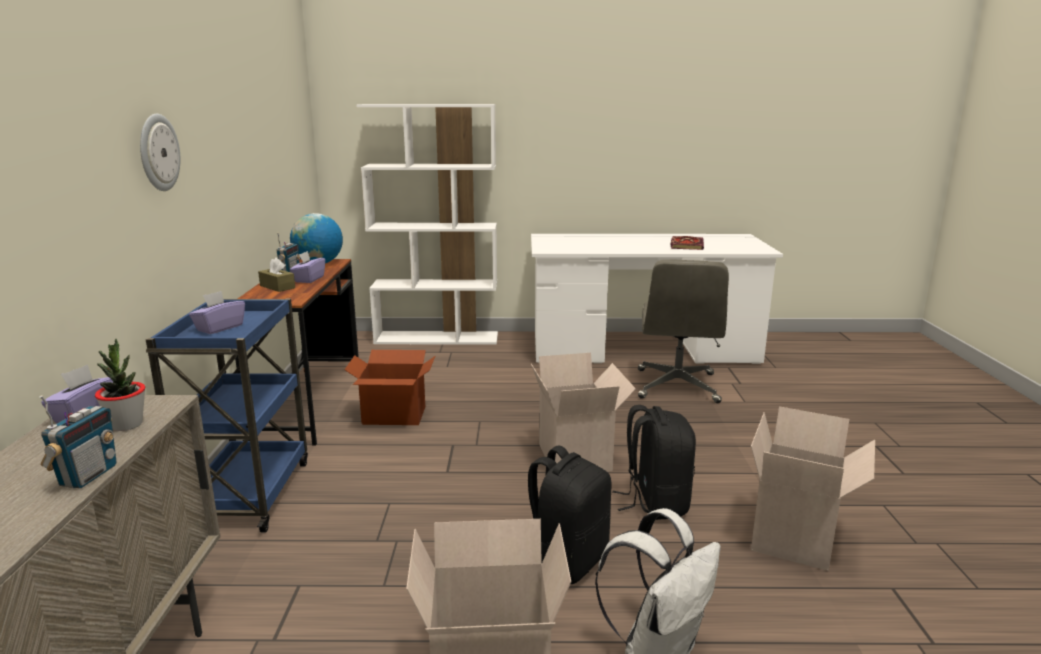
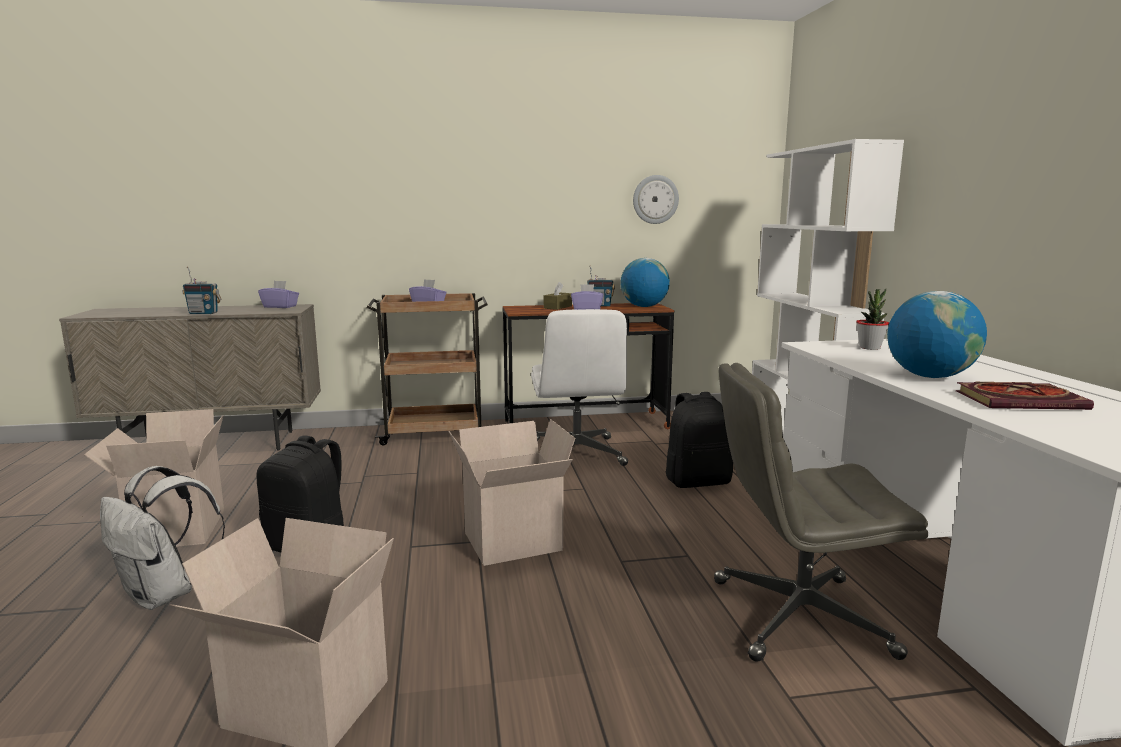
camera: 80 degrees right, 5 degrees down
potted plant [95,339,146,431] -> potted plant moved to [856,288,889,350]
wall clock [140,114,180,191] -> wall clock moved to [633,175,679,224]
blue cart [146,299,308,532] -> brown cart [367,293,488,445]
cardboard box [344,350,435,425] -> white office chair [531,309,628,466]
black backpack [612,405,696,520] -> black backpack moved to [666,392,733,488]
none -> globe [887,291,987,378]

